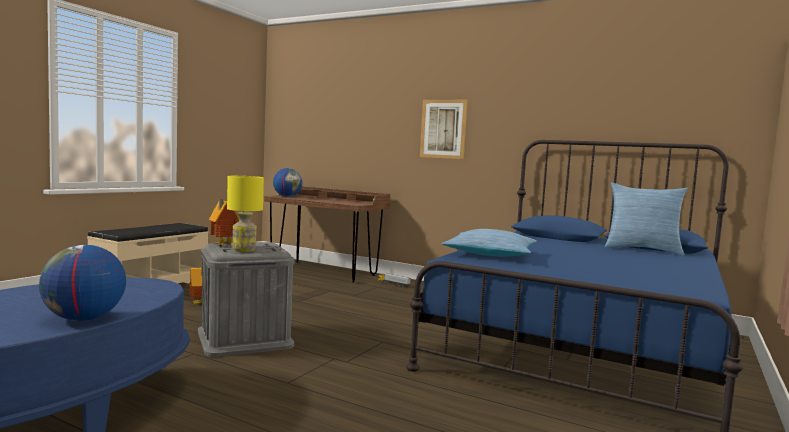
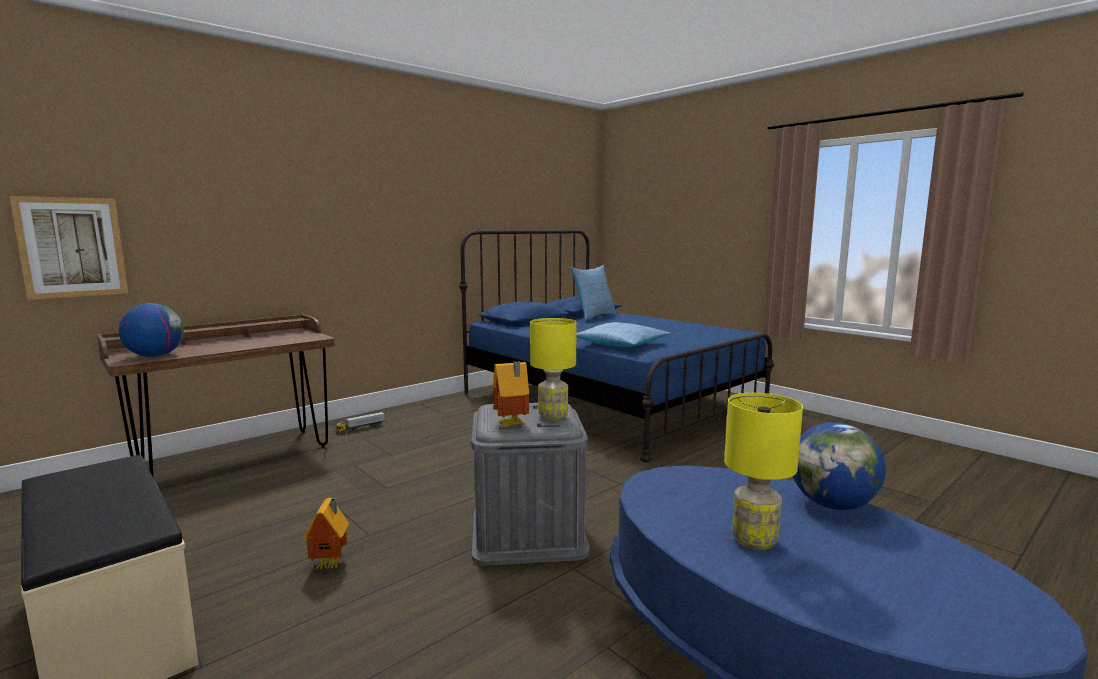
camera: 70 degrees left, 5 degrees up
picture [420,100,468,159] -> picture moved to [9,196,128,300]
none -> yellow table lamp [724,393,803,550]

